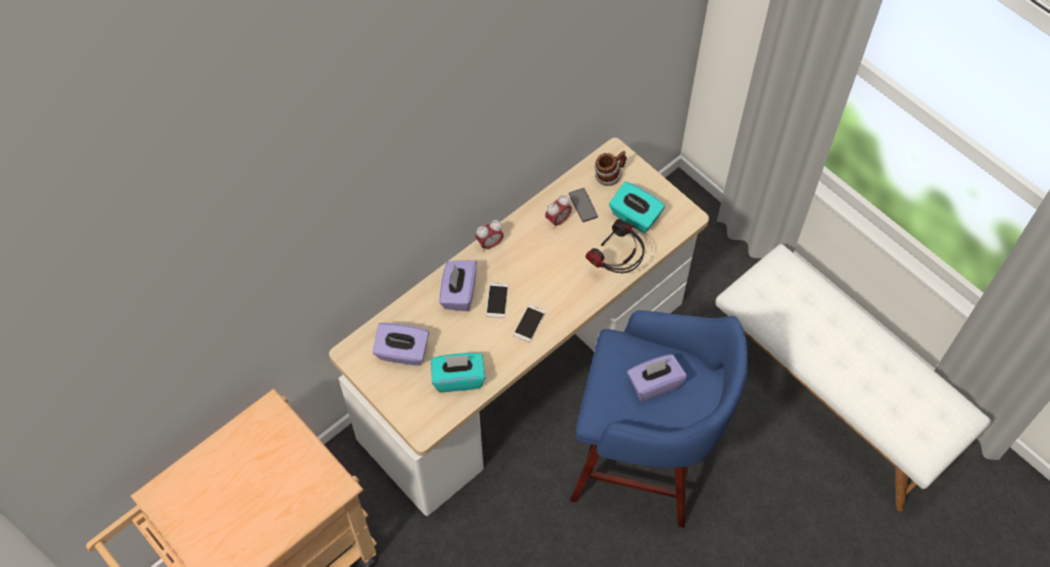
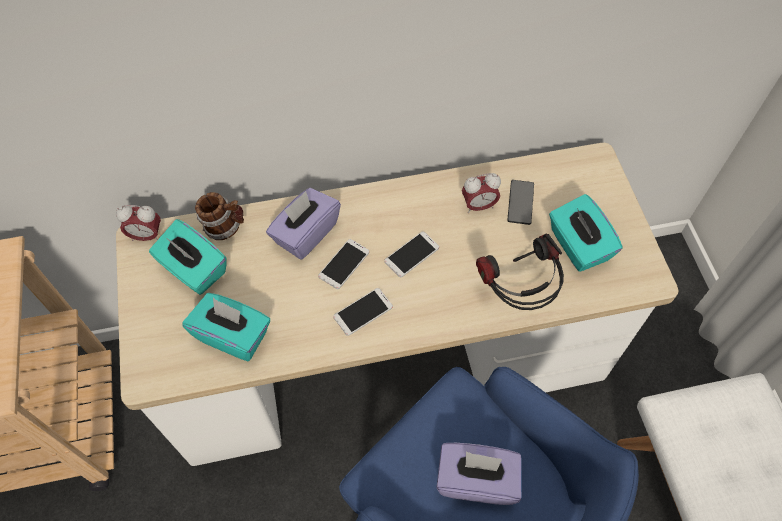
camera: 30 degrees right, 0 degrees up
purple tissue box [373,323,429,366] -> turquoise tissue box [149,219,226,295]
alarm clock [475,220,504,252] -> alarm clock moved to [116,205,161,241]
mug [595,151,627,186] -> mug moved to [195,192,244,240]
none -> phone [384,231,439,277]

